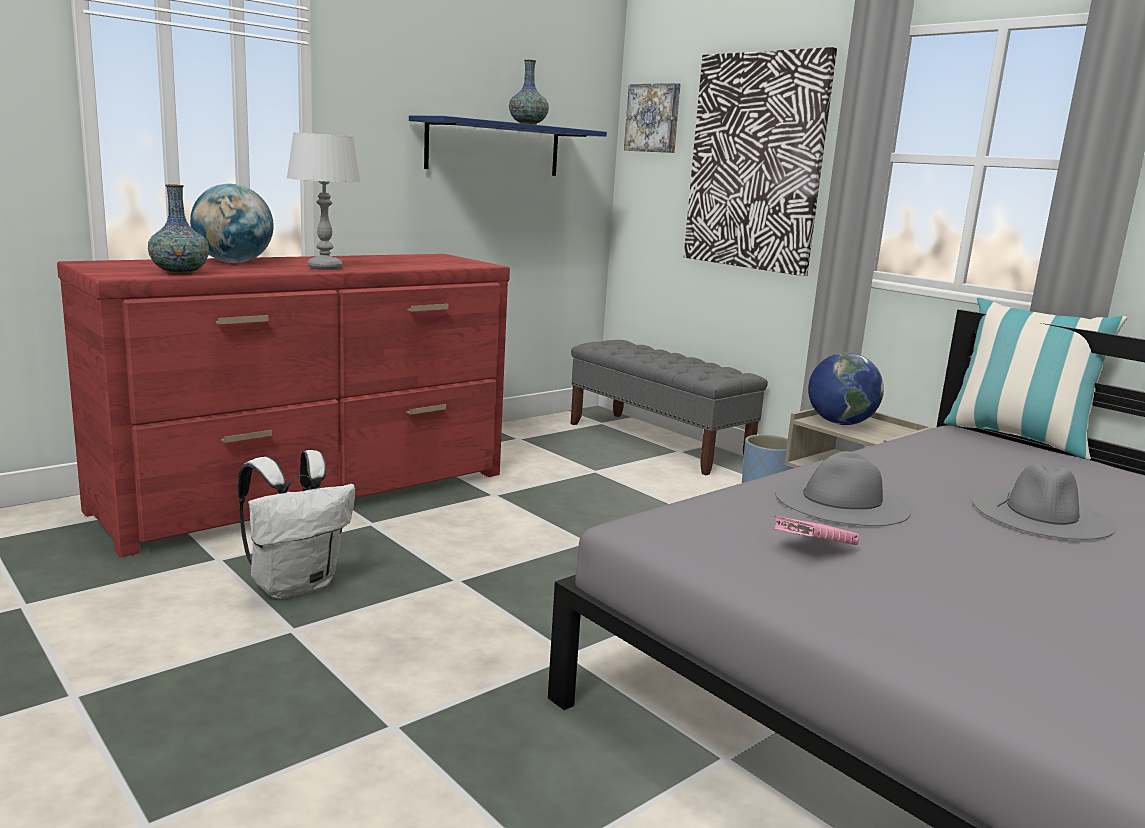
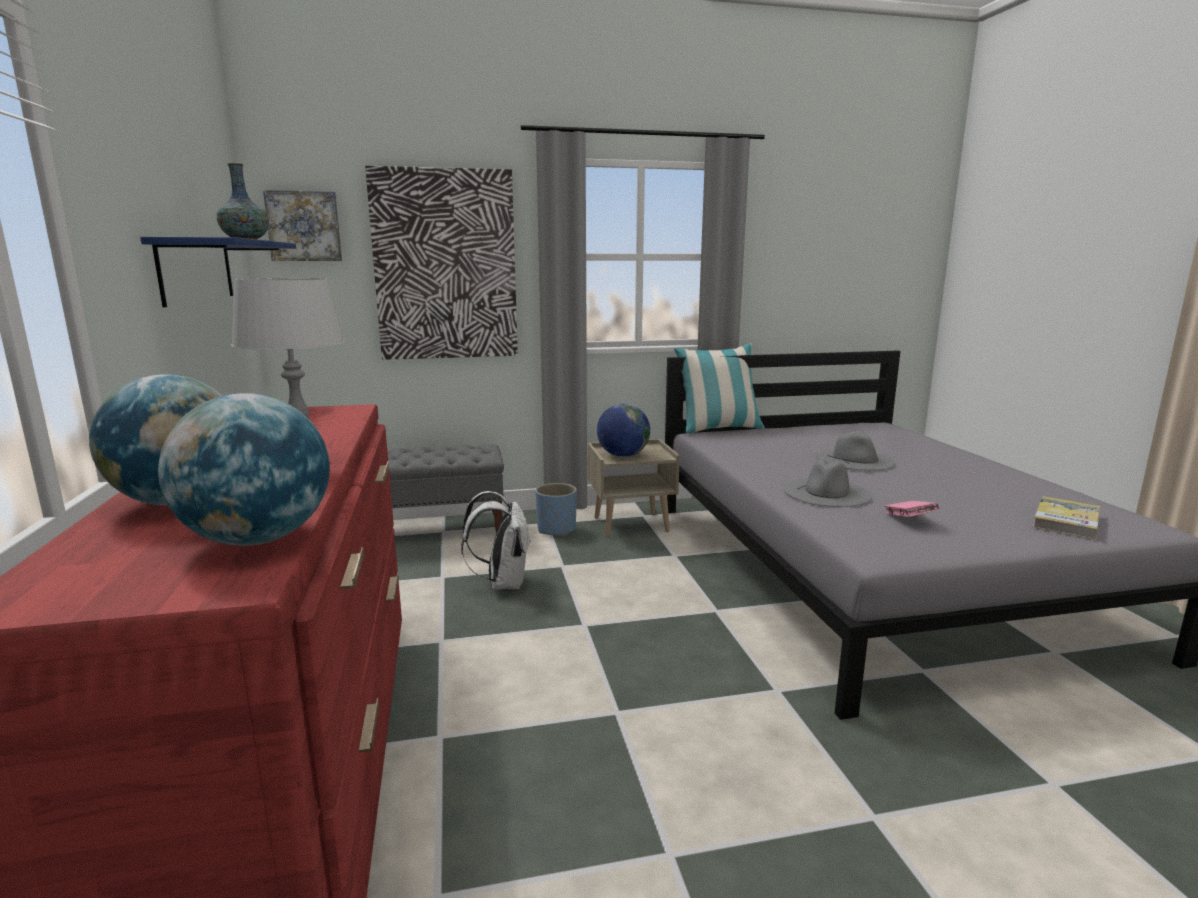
camera: 60 degrees left, 0 degrees up
vase [148,184,209,274] -> globe [158,393,330,546]
white backpack [238,450,355,599] -> white backpack moved to [461,491,531,590]
none -> book [1033,496,1100,539]

